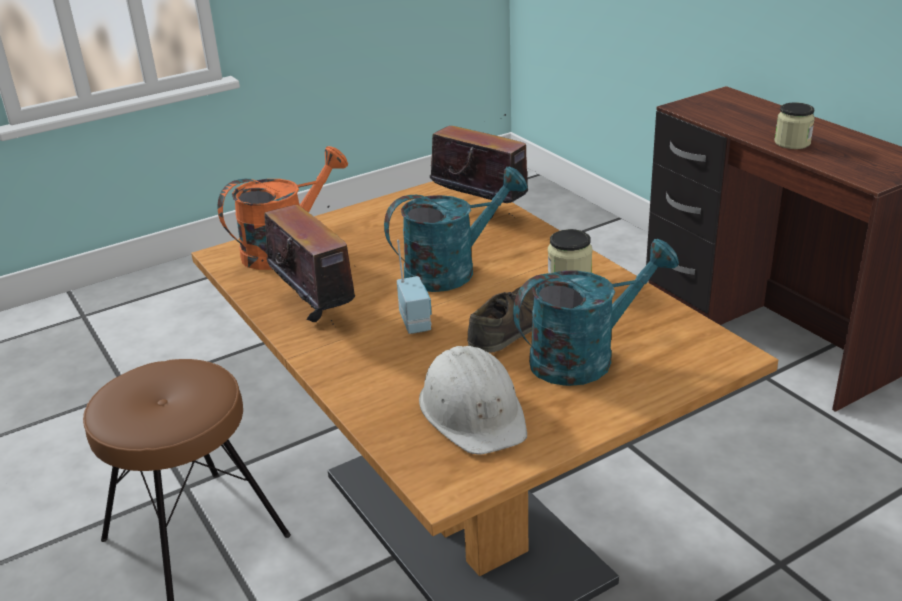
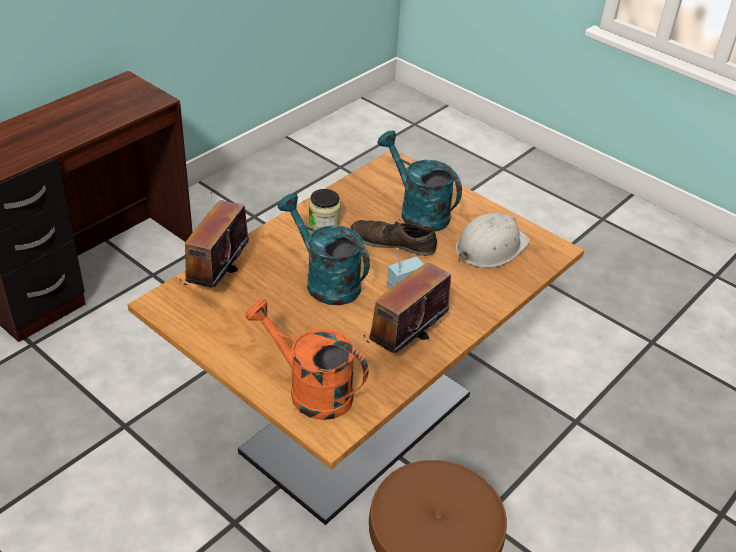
camera: 110 degrees left, 10 degrees up
jar [775,102,815,149] -> none

